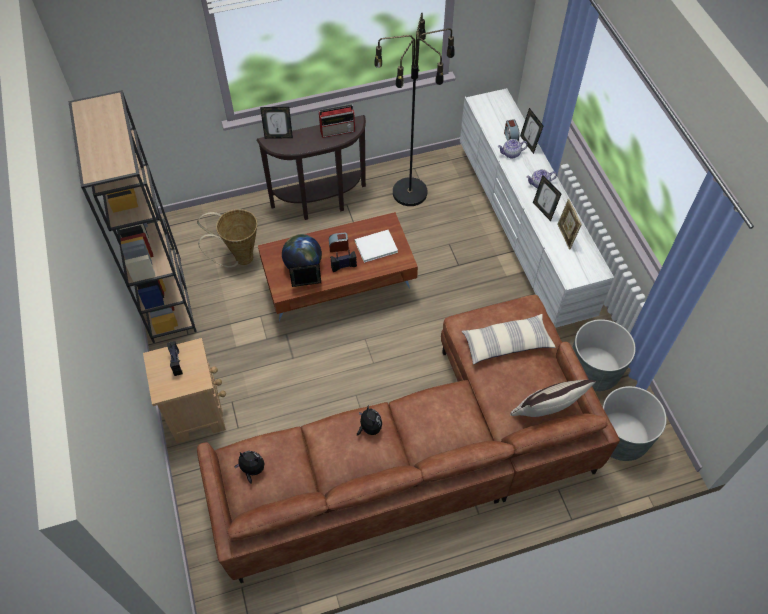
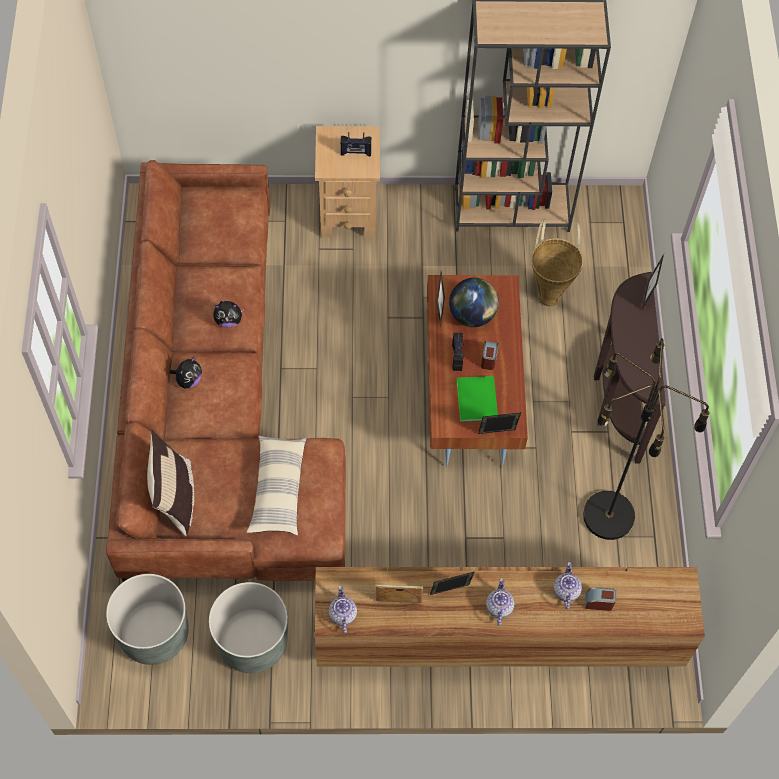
camera: 105 degrees right, 5 degrees up
plush toy [234,451,265,484] -> plush toy moved to [169,357,202,388]
radio [319,105,355,138] -> none
white book [355,230,398,263] -> green book [456,376,498,422]
white cabinet [460,88,614,328] -> brown cabinet [315,567,705,667]
picture frame [520,108,543,154] -> picture frame moved to [478,413,521,434]
none -> teapot [329,586,357,634]

